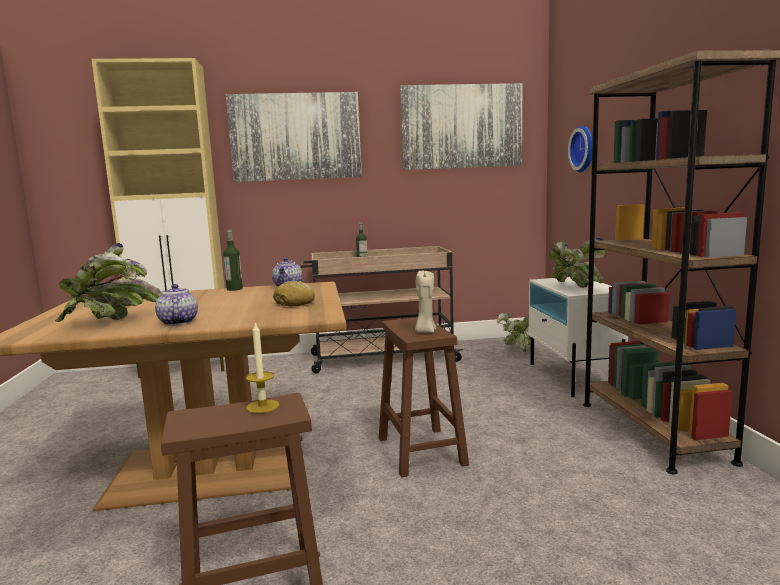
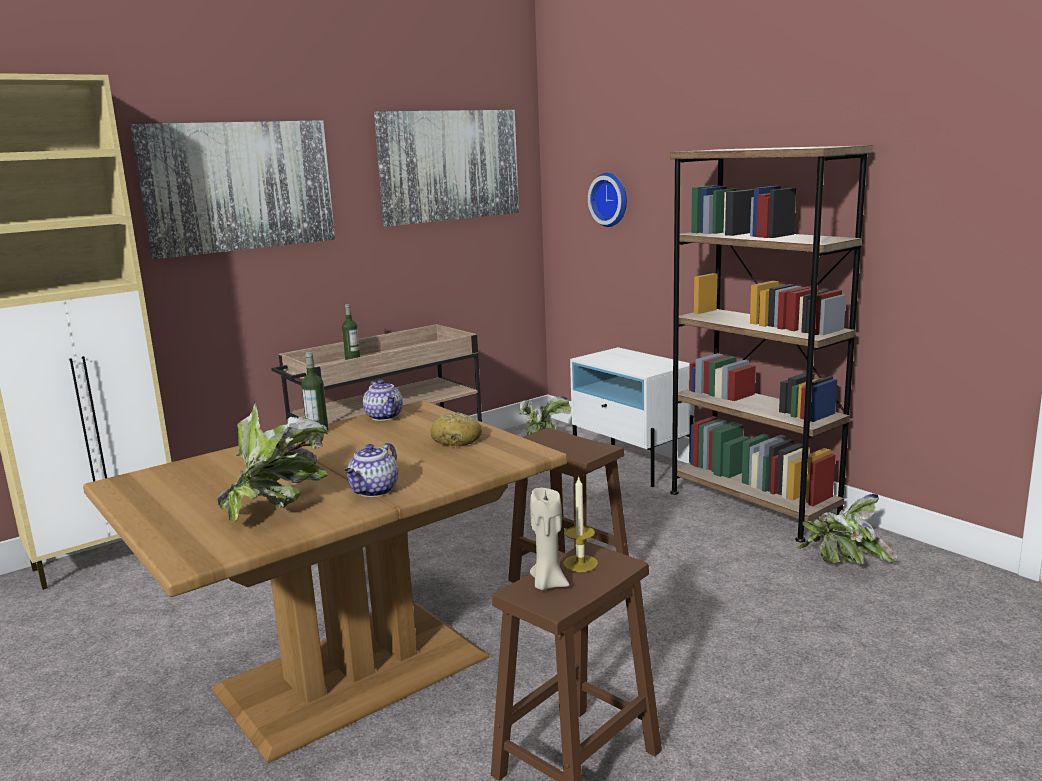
camera: 30 degrees left, 5 degrees up
teapot [155,284,198,325] -> teapot turned 105 degrees counterclockwise [345,443,398,497]
beige candle [415,271,436,333] -> beige candle moved to [530,488,569,590]
potted plant [549,238,605,288] -> potted plant moved to [797,494,897,564]

